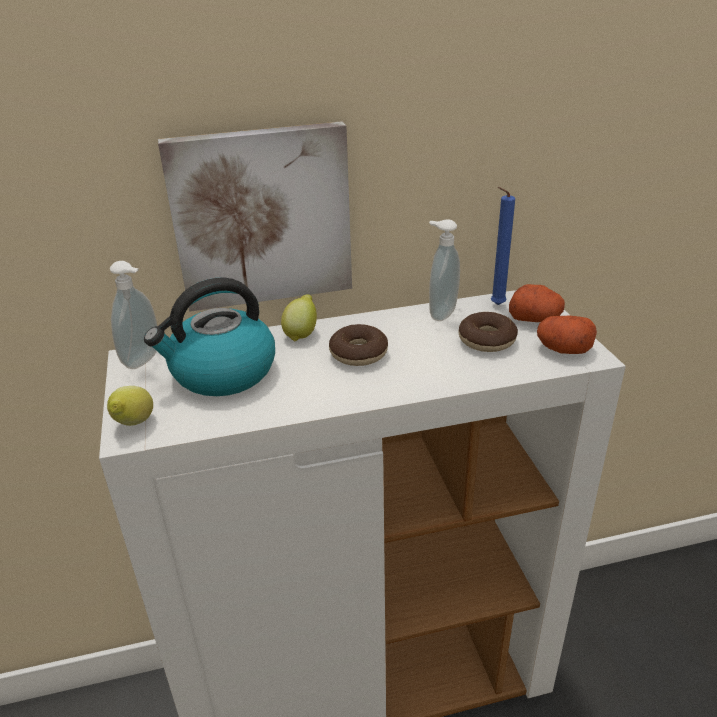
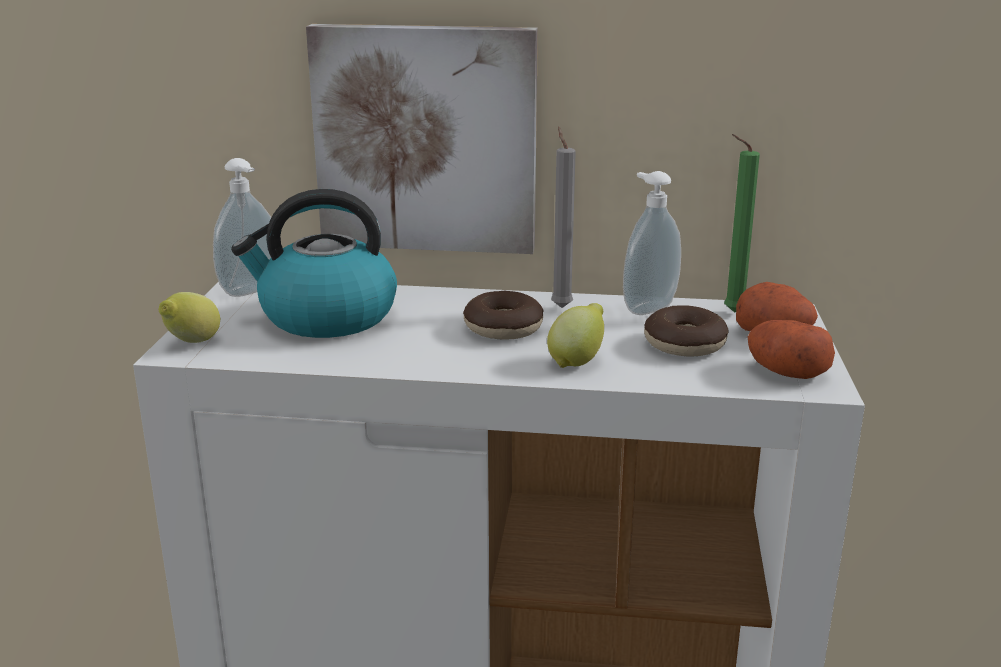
camera: 20 degrees right, 10 degrees down
lemon [281,294,317,342] -> lemon moved to [547,303,604,368]
blue candle [491,187,515,305] -> green candle [724,134,760,313]
none -> grey candle [551,127,576,308]

